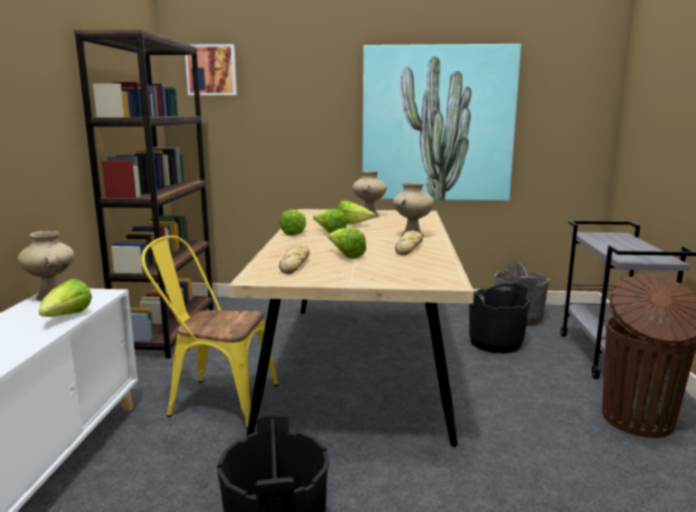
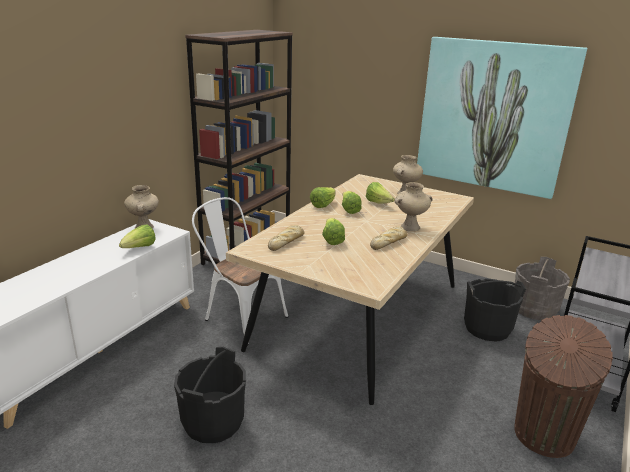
camera: 25 degrees right, 10 degrees up
yellow chair [141,236,278,429] -> white chair [192,197,288,346]
picture [185,44,237,95] -> none

